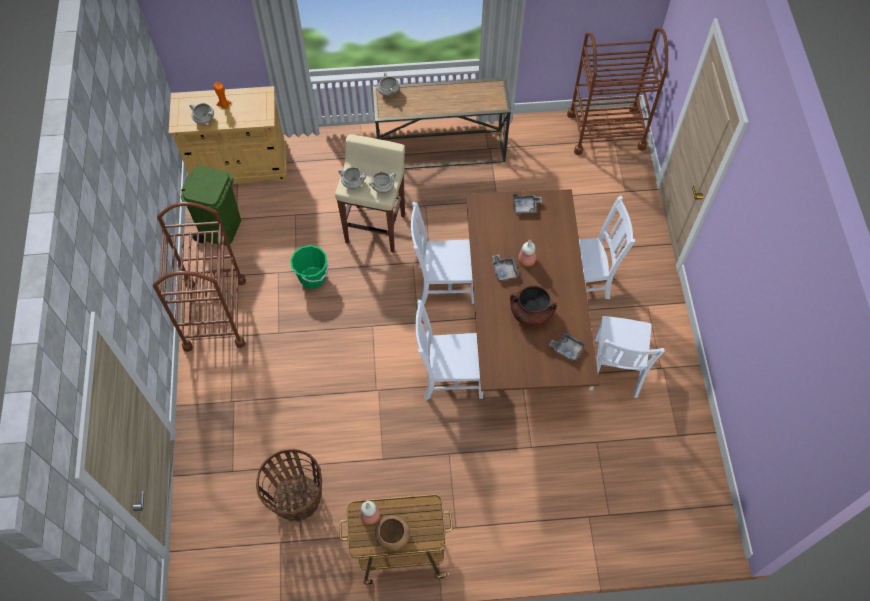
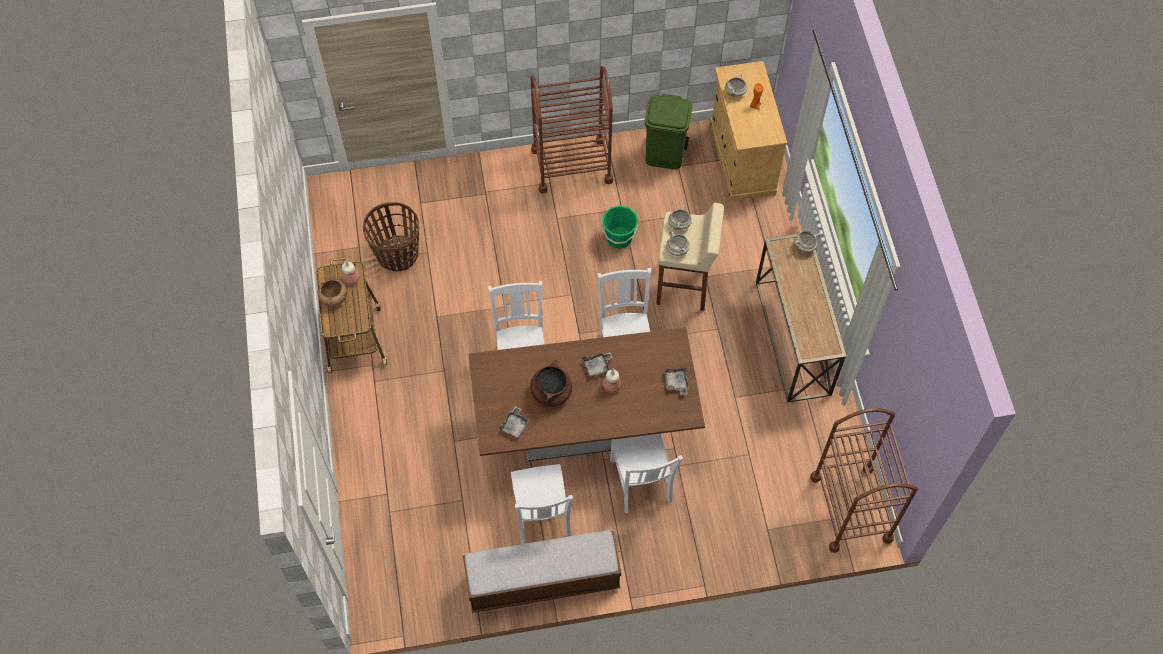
camera: 85 degrees right, 0 degrees up
white chair [589,316,665,398] -> white chair turned 105 degrees counterclockwise [511,464,573,544]
none -> bench [463,530,621,613]

